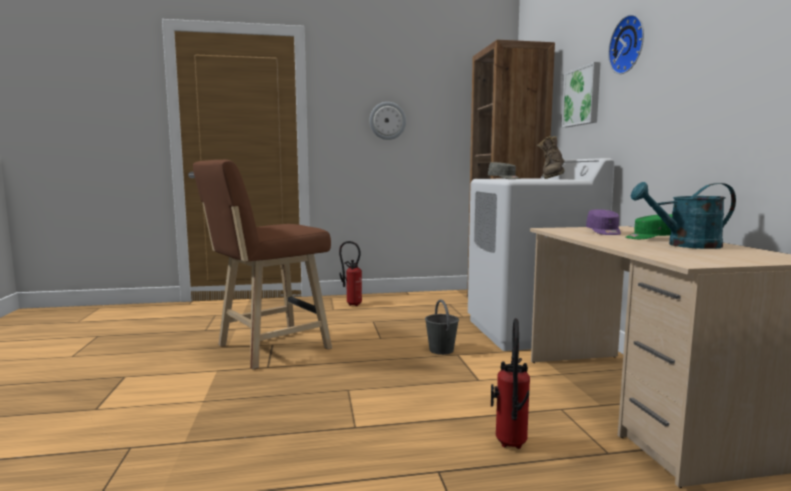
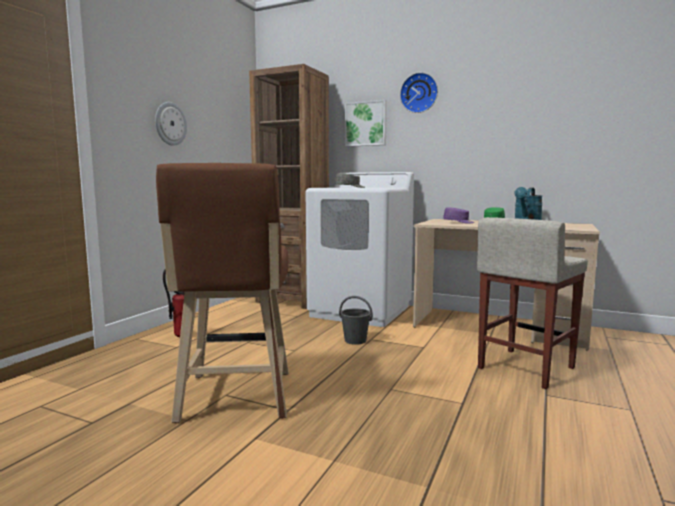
camera: 55 degrees left, 0 degrees up
fire extinguisher [491,318,530,449] -> beige stool [477,217,587,389]
brown boot [537,136,564,179] -> none

